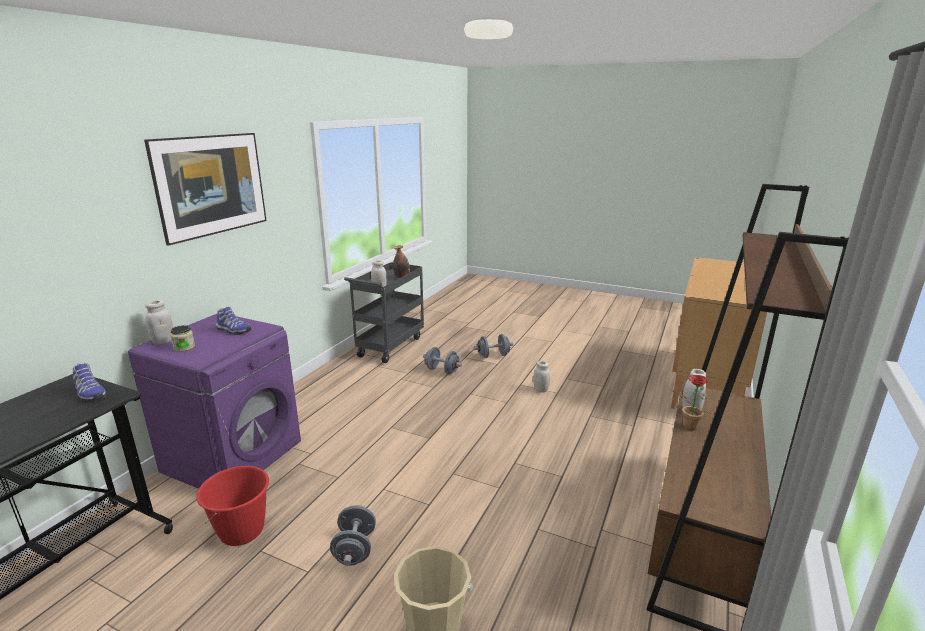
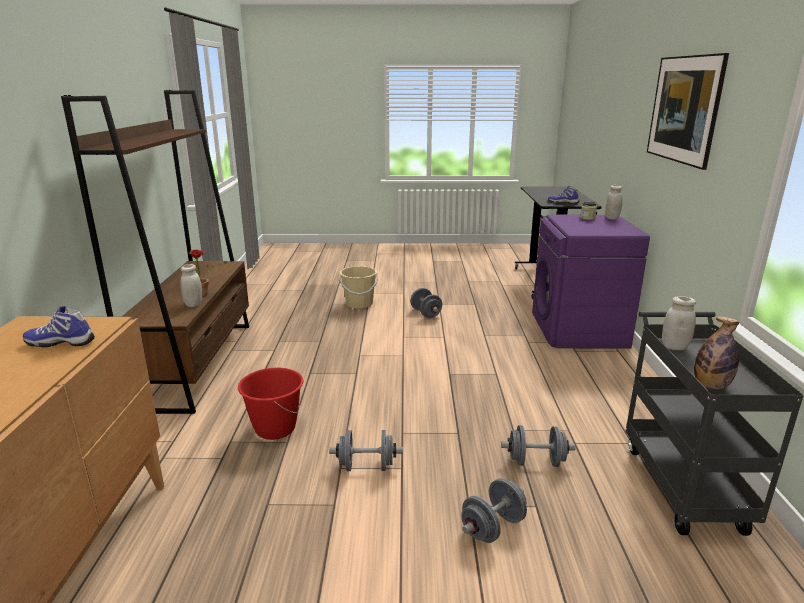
camera: 155 degrees right, 0 degrees up
red bucket [196,466,269,546] -> red bucket moved to [238,368,304,440]
shoe [216,307,251,335] -> shoe moved to [23,306,95,347]
white jar [533,361,550,393] -> grey dumbbell [329,430,403,471]

